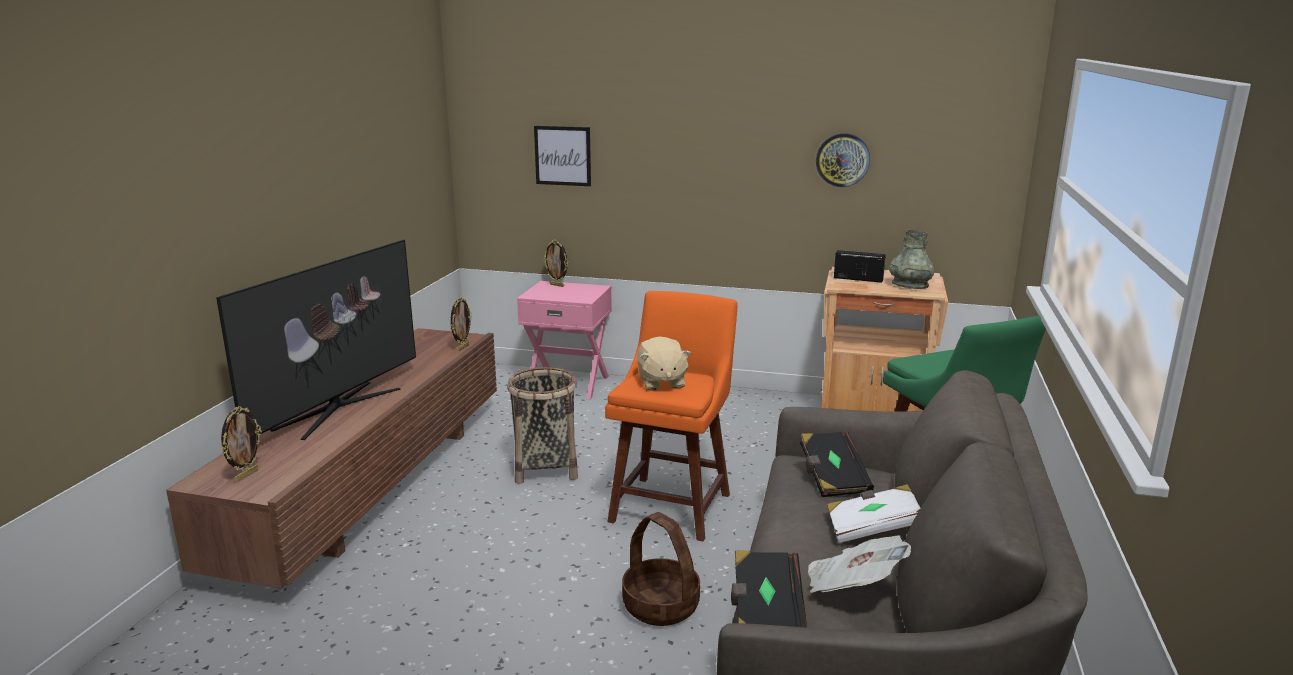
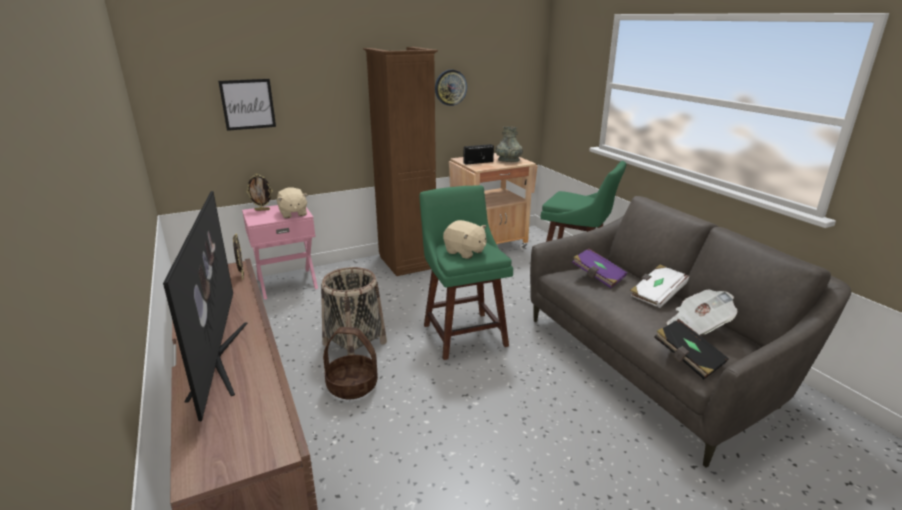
camera: 40 degrees left, 5 degrees up
picture frame [221,406,262,482] -> none
orange stool [605,291,738,542] -> green stool [419,185,513,360]
basket [622,512,700,626] -> basket moved to [323,327,378,399]
black book [800,432,874,497] -> purple book [572,248,627,288]
none -> beige plush toy [277,187,308,218]
none -> brown cabinet [363,47,438,276]

